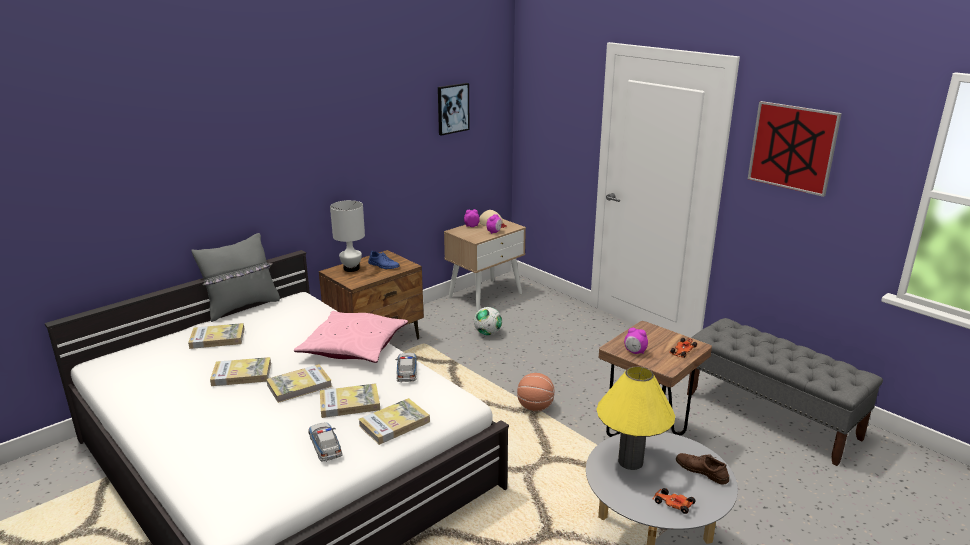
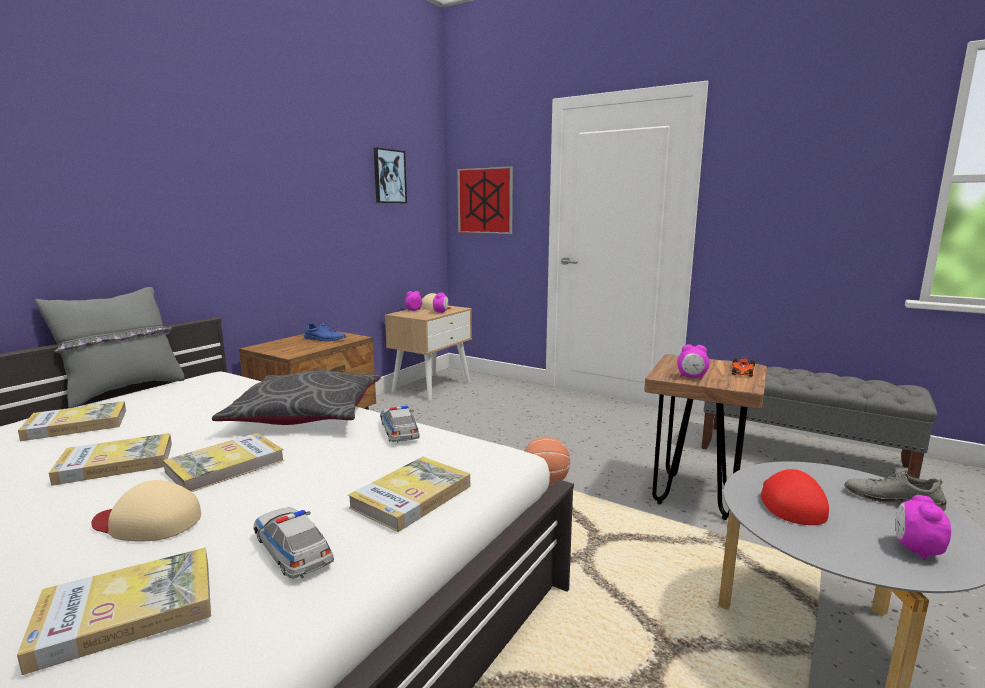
camera: 15 degrees left, 10 degrees down
pink pillow [294,311,408,363] -> grey pillow [212,370,381,425]
book [320,383,380,418] -> book moved to [17,547,211,675]
white table lamp [330,200,365,272] -> none
football [474,307,502,335] -> none
yellow table lamp [597,366,675,470] -> red cap [761,469,829,525]
toy car [653,488,695,514] -> alarm clock [895,495,951,560]
brown shoe [676,453,729,485] -> grey shoe [845,470,946,511]
picture [748,101,842,197] -> picture moved to [457,166,513,234]
none -> beige cap [91,480,201,541]

